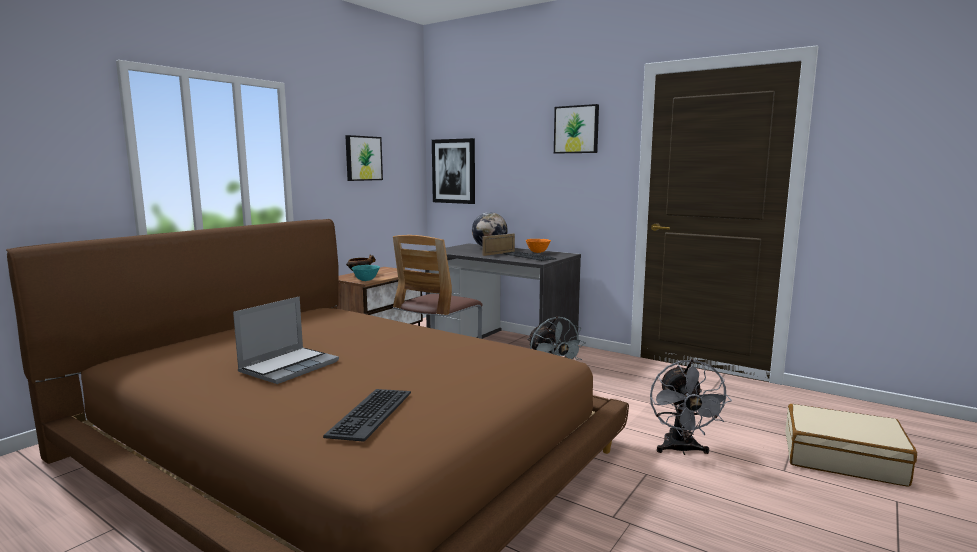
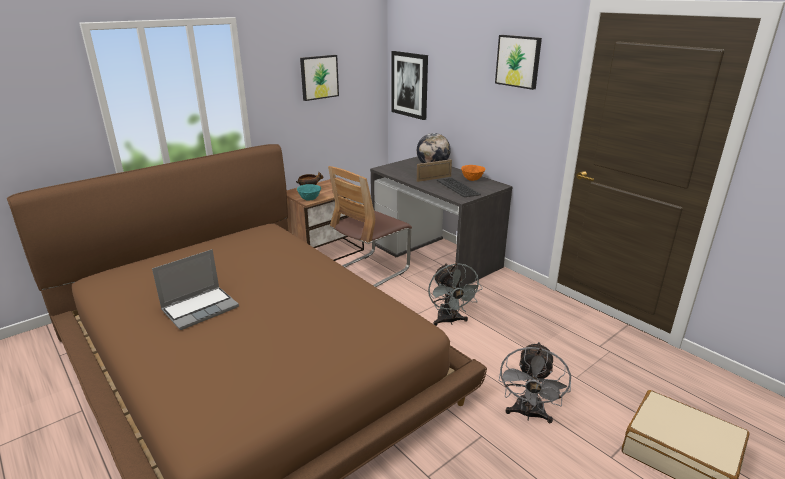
camera: 15 degrees right, 15 degrees up
keyboard [323,389,411,442] -> none

